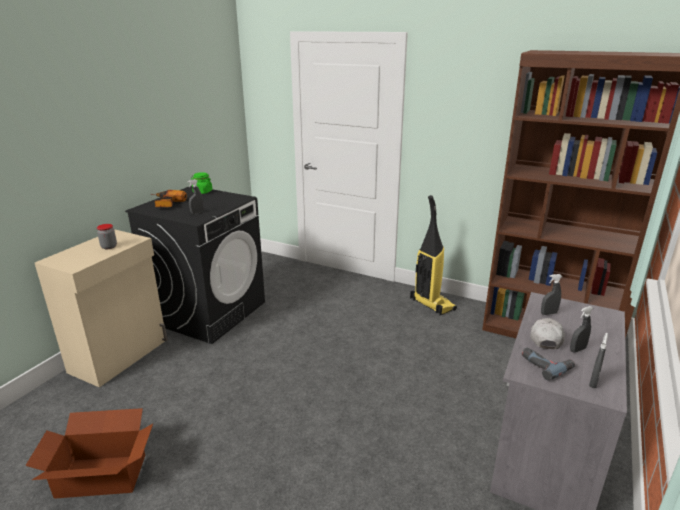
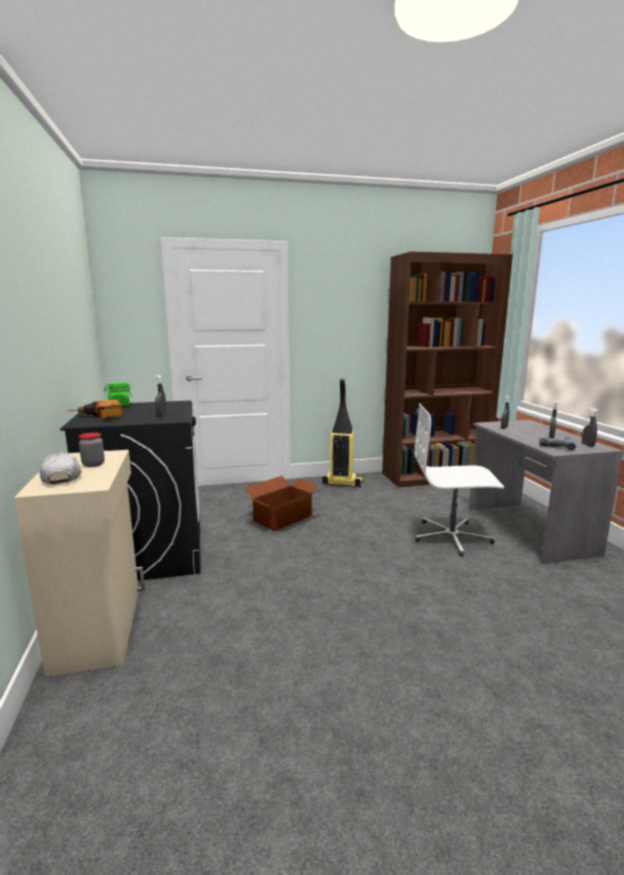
camera: 40 degrees left, 10 degrees down
cardboard box [25,408,153,499] -> cardboard box moved to [245,476,319,531]
white cap [530,318,565,349] -> white cap moved to [39,453,82,485]
none -> white office chair [414,403,504,556]

